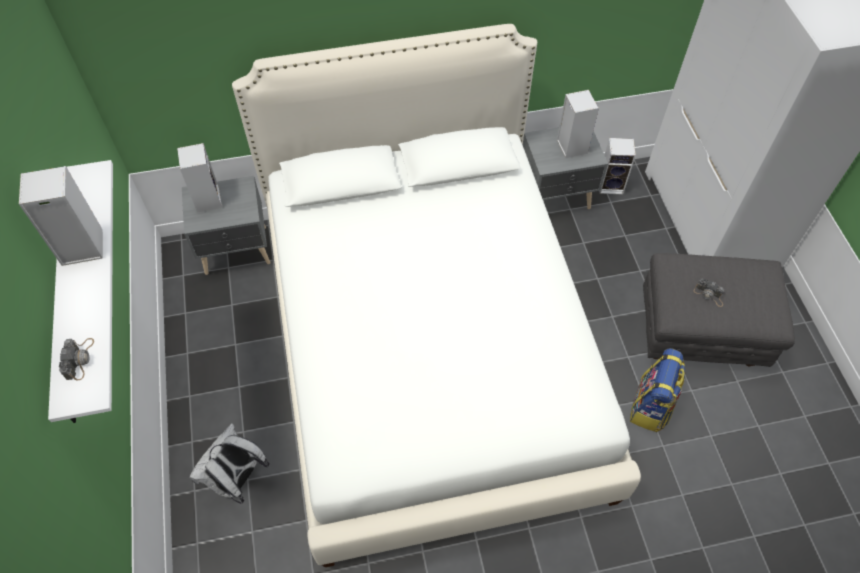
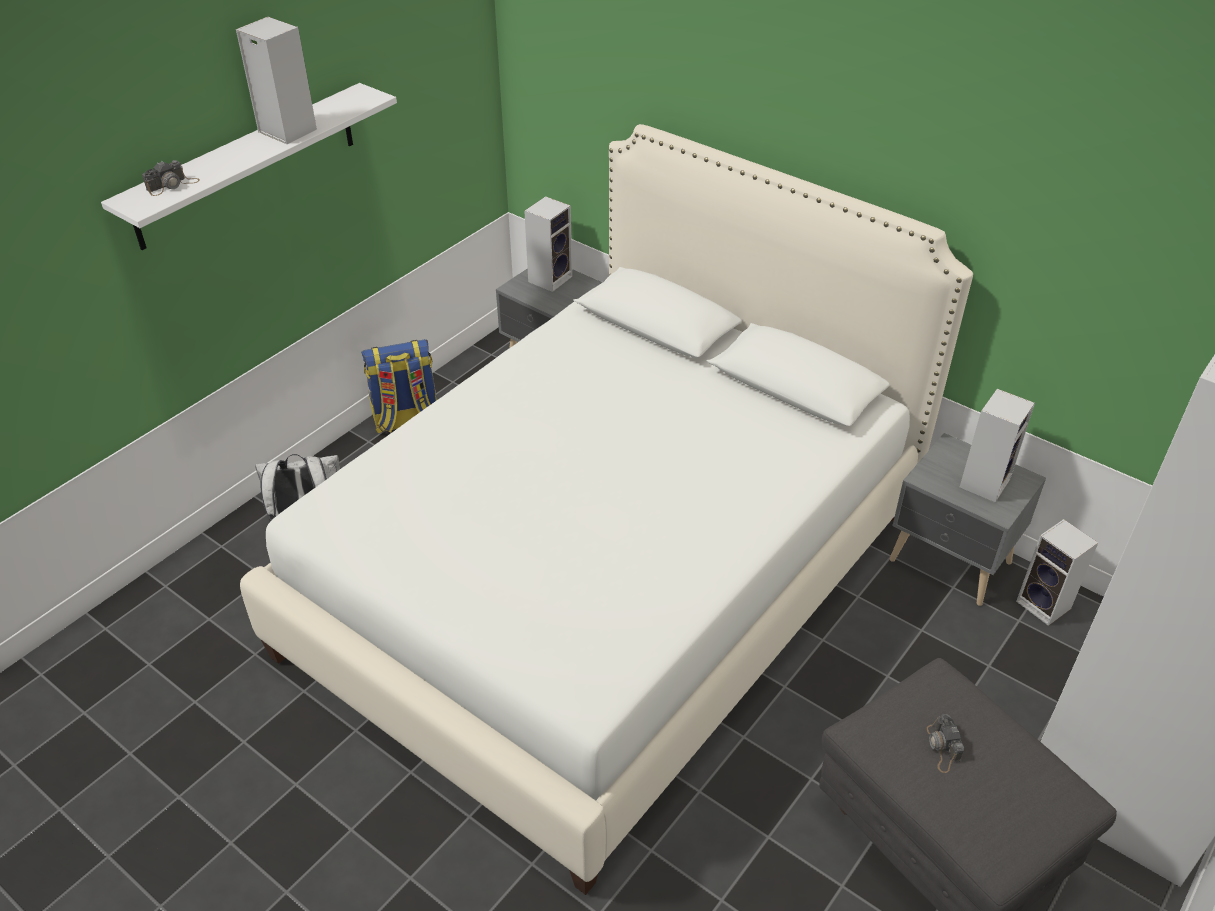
camera: 50 degrees right, 15 degrees down
backpack [630,348,685,432] -> backpack moved to [361,339,437,433]

